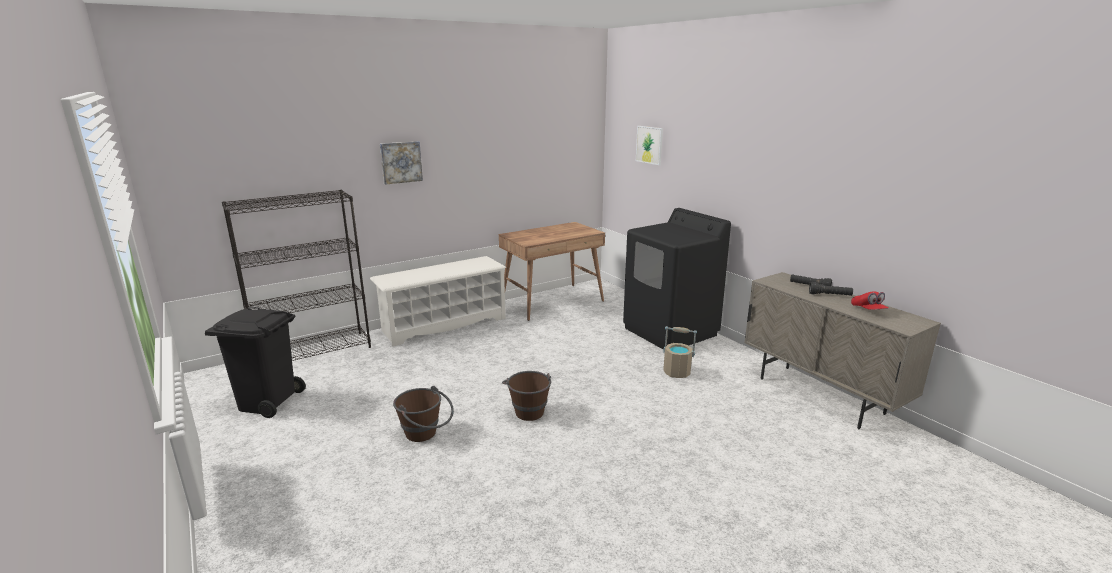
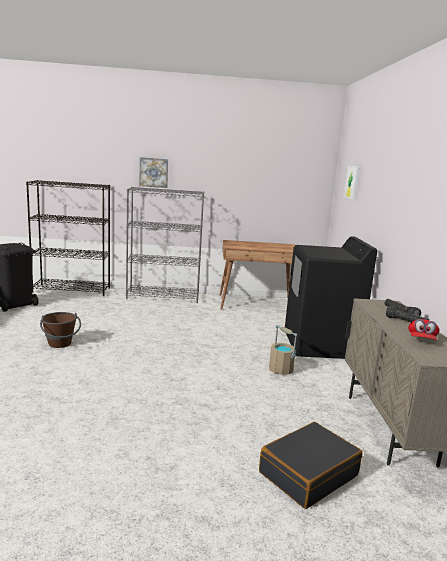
camera: 30 degrees right, 5 degrees down
white shoe rack [370,256,507,347] -> grey bookcase [126,187,204,303]
brown bucket [502,371,551,421] -> none
none -> black suitcase [259,422,362,509]

